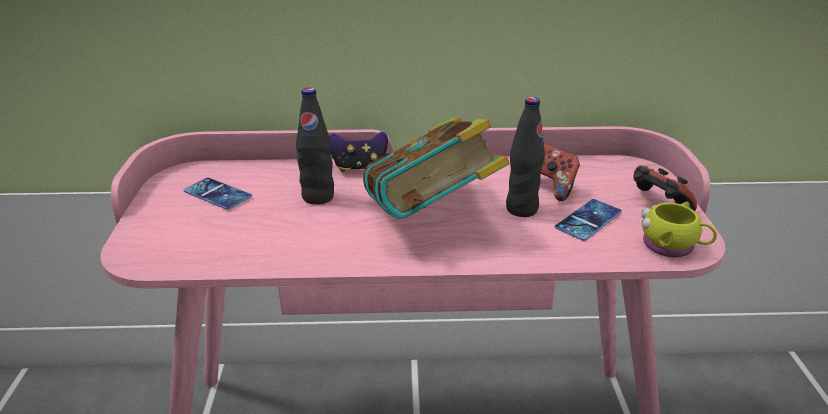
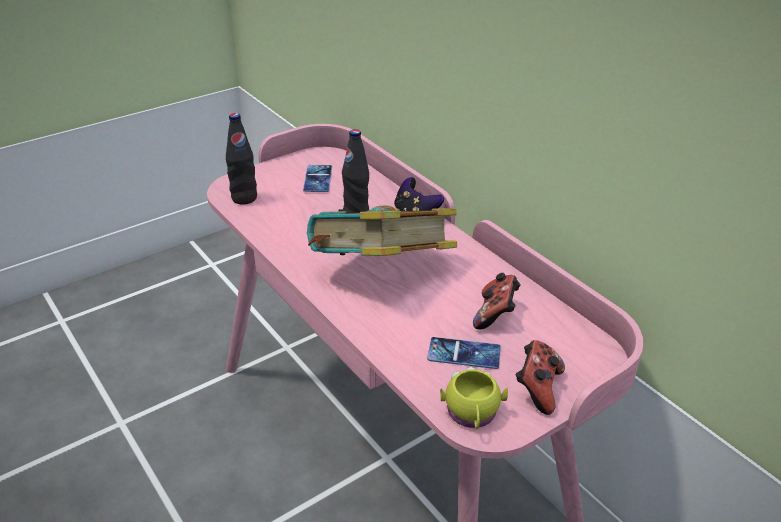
camera: 55 degrees right, 5 degrees up
black bottle [506,97,545,217] -> black bottle moved to [226,113,257,204]

